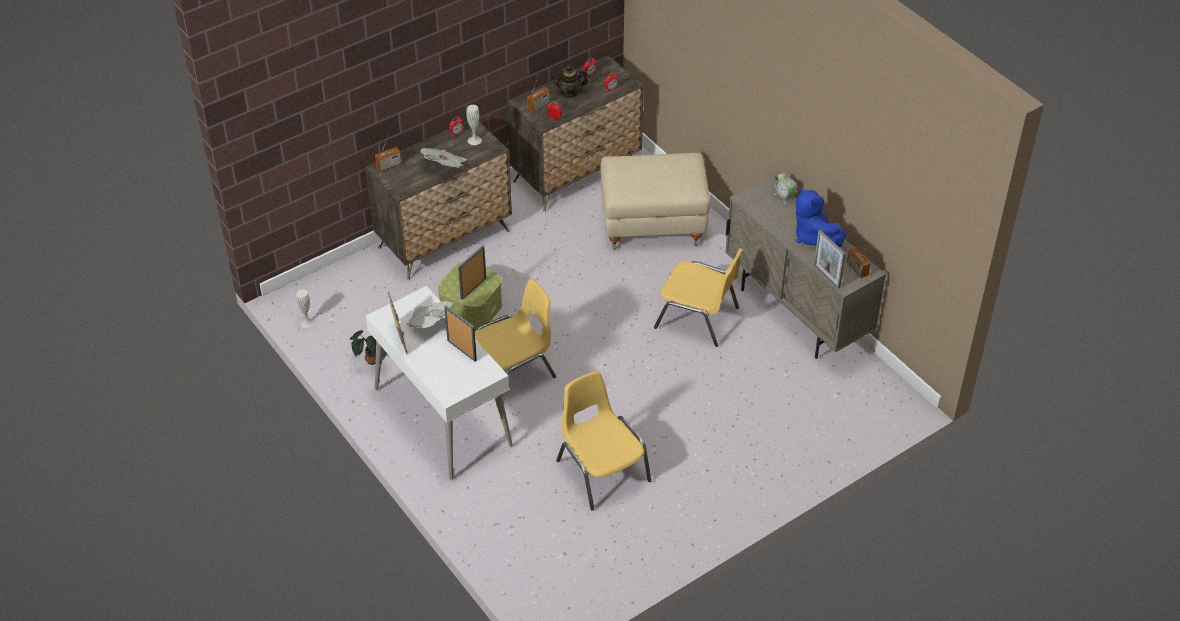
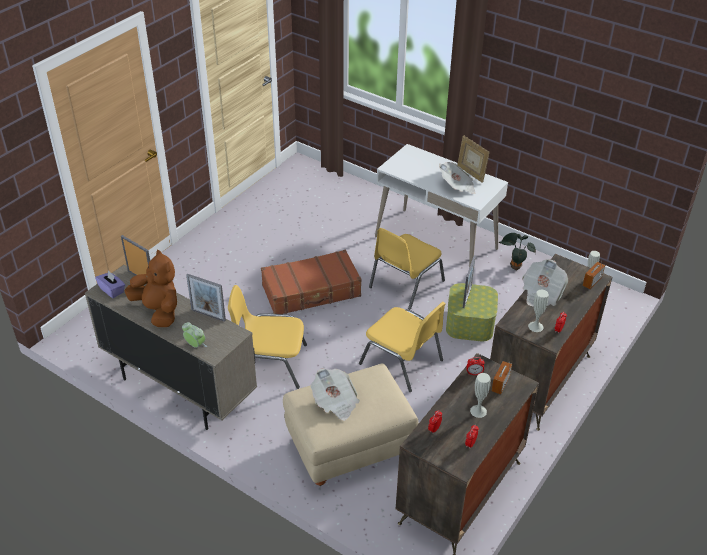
camera: 160 degrees right, 5 degrees down
picture frame [444,306,477,362] -> picture frame moved to [186,274,226,322]
teapot [551,66,588,98] -> white vase [470,373,491,418]
yellow chair [556,371,651,510] -> yellow chair moved to [359,302,446,392]
blue plush toy [796,187,846,247] -> brown plush toy [124,250,177,327]
radio [847,247,871,278] -> purple tissue box [95,270,125,298]
none -> brown suitcase [261,250,361,314]
none -> newspaper [311,368,360,421]

